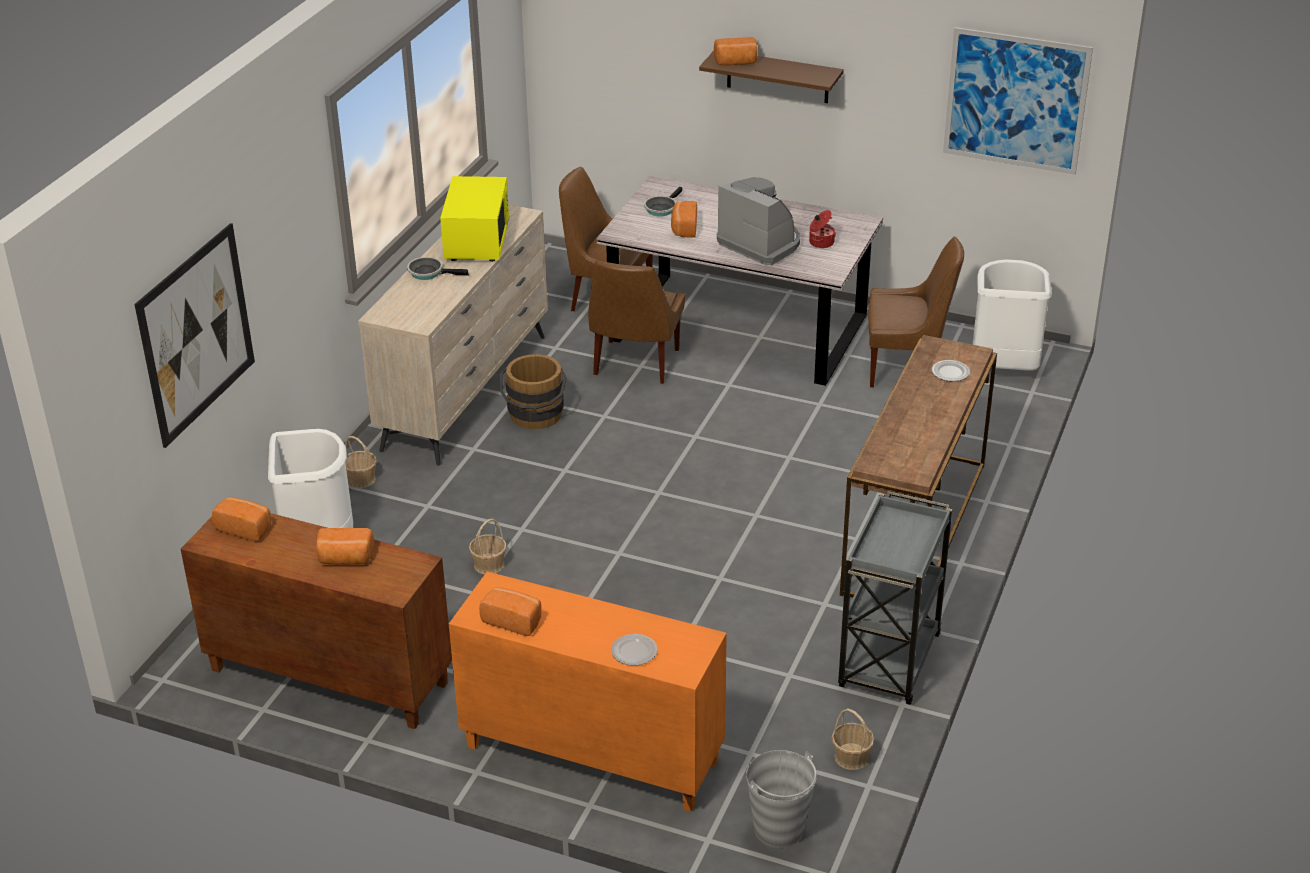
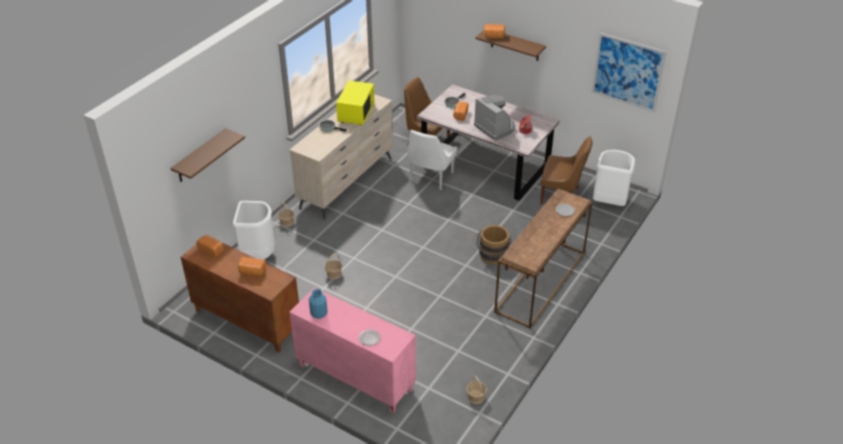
camera: 10 degrees right, 5 degrees up
picture [134,223,255,448] -> brown shelf [170,128,245,182]
orange cabinet [449,571,727,812] -> pink cabinet [289,288,416,414]
bread [479,587,541,636] -> blue vase [309,289,328,319]
brown bucket [500,354,567,429] -> brown bucket moved to [476,225,512,264]
brown chair [588,261,685,384] -> white chair [407,130,457,190]
grey bucket [746,750,817,848] -> none
grey cart [838,491,952,705] -> none

